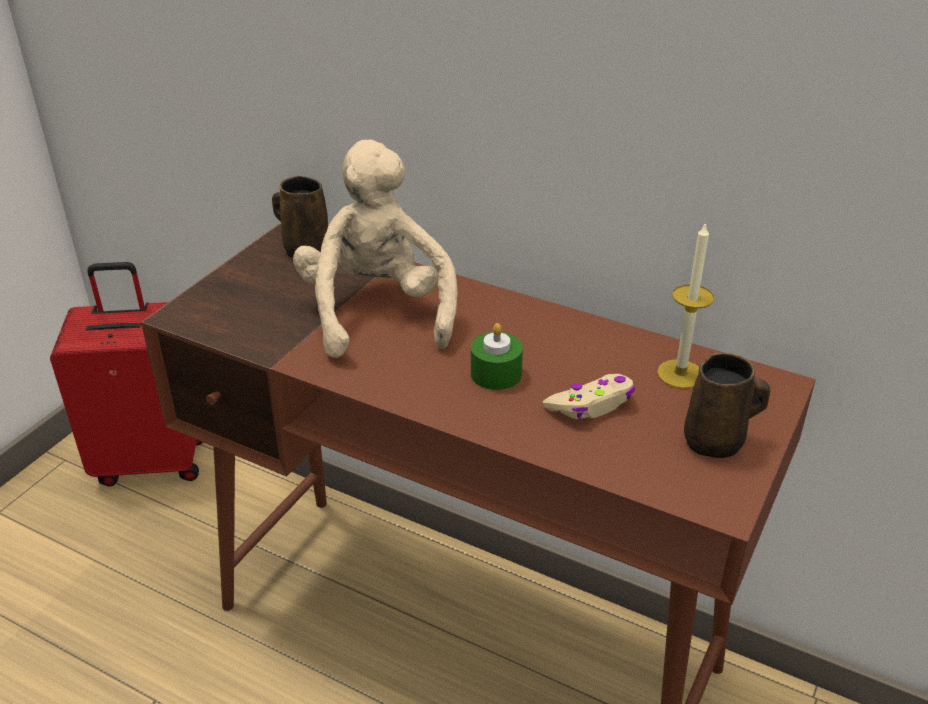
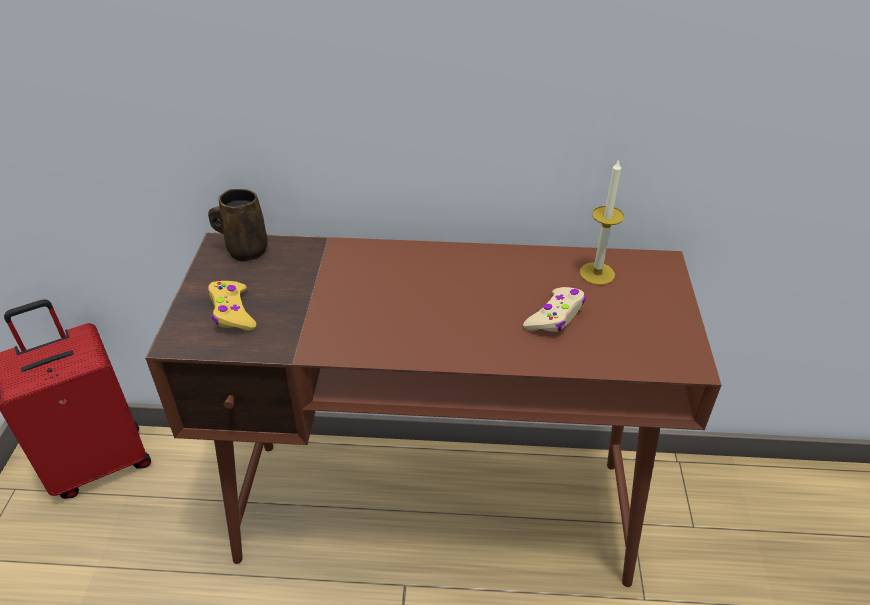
camera: 25 degrees left, 5 degrees up
beige plush toy [293,140,458,358] -> none
green candle [471,323,523,390] -> none
brown mug [684,353,770,458] -> none
none -> yellow game controller [208,281,256,331]

